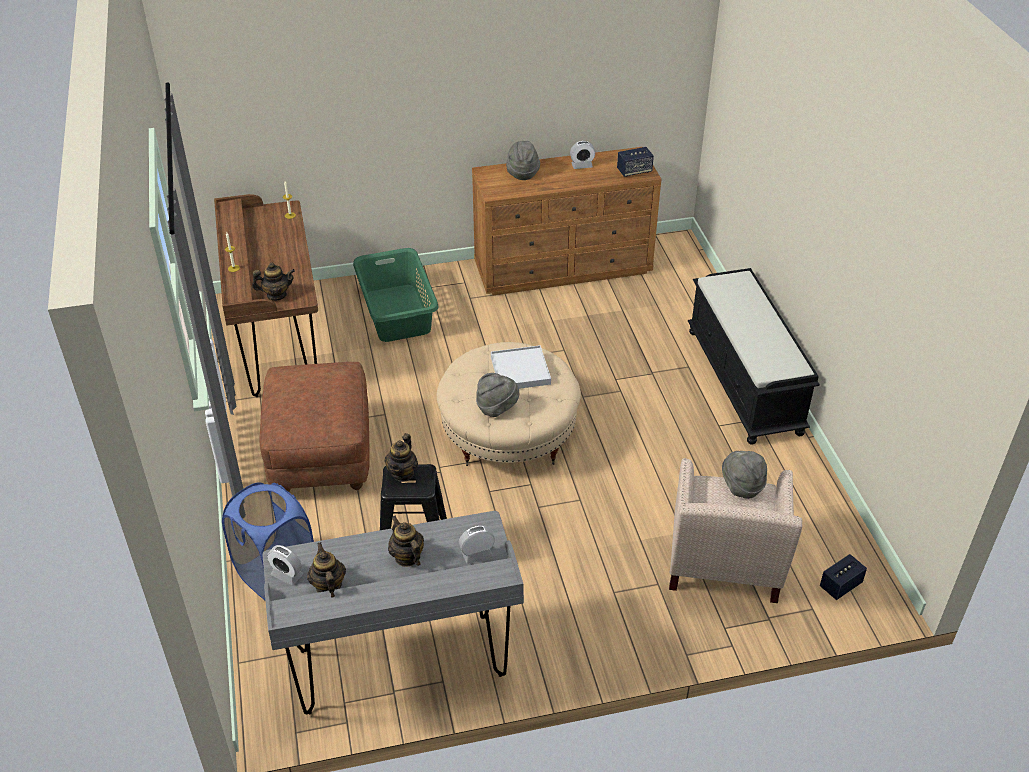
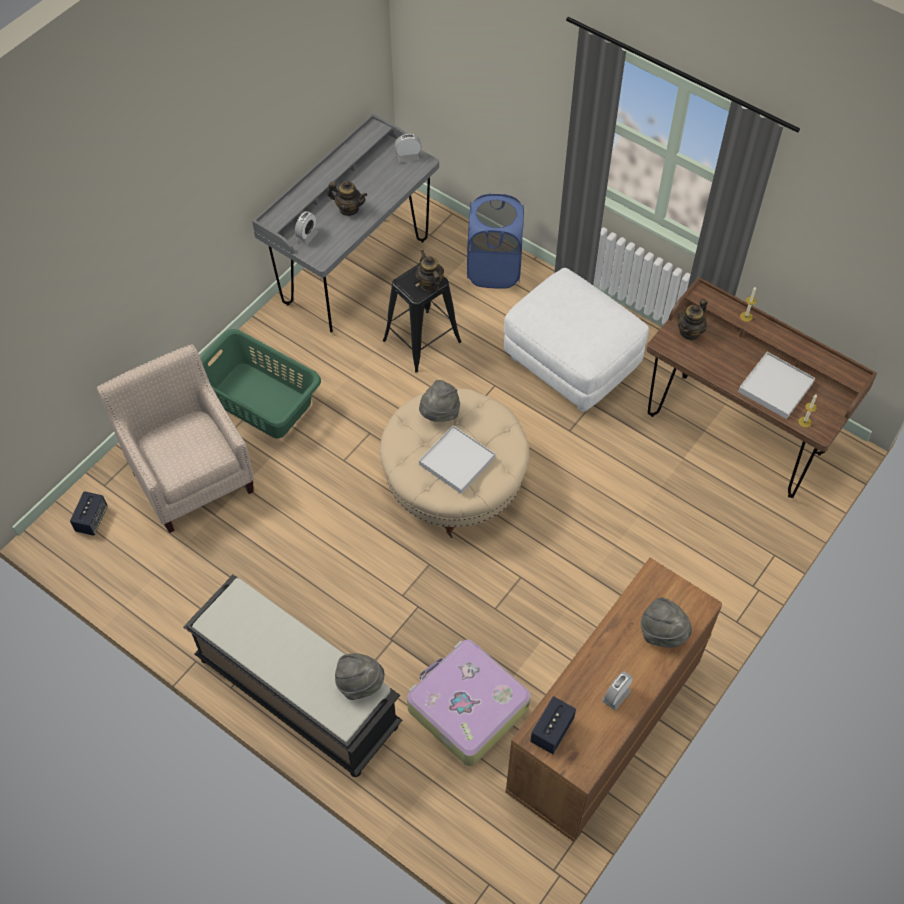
camera: 140 degrees right, 15 degrees up
brown ottoman [259,362,370,492] -> white ottoman [504,268,649,412]
teapot [307,542,346,598] -> none
green laundry basket [353,248,439,342] -> green laundry basket moved to [200,329,321,439]
grey hat [722,451,767,499] -> grey hat moved to [335,653,384,700]
none -> suitcase [407,639,531,766]
none -> white tray [738,352,815,419]

